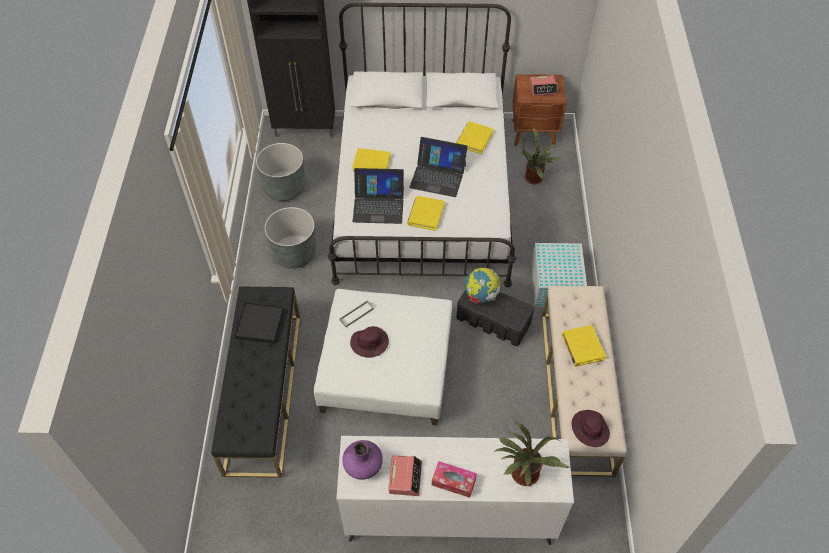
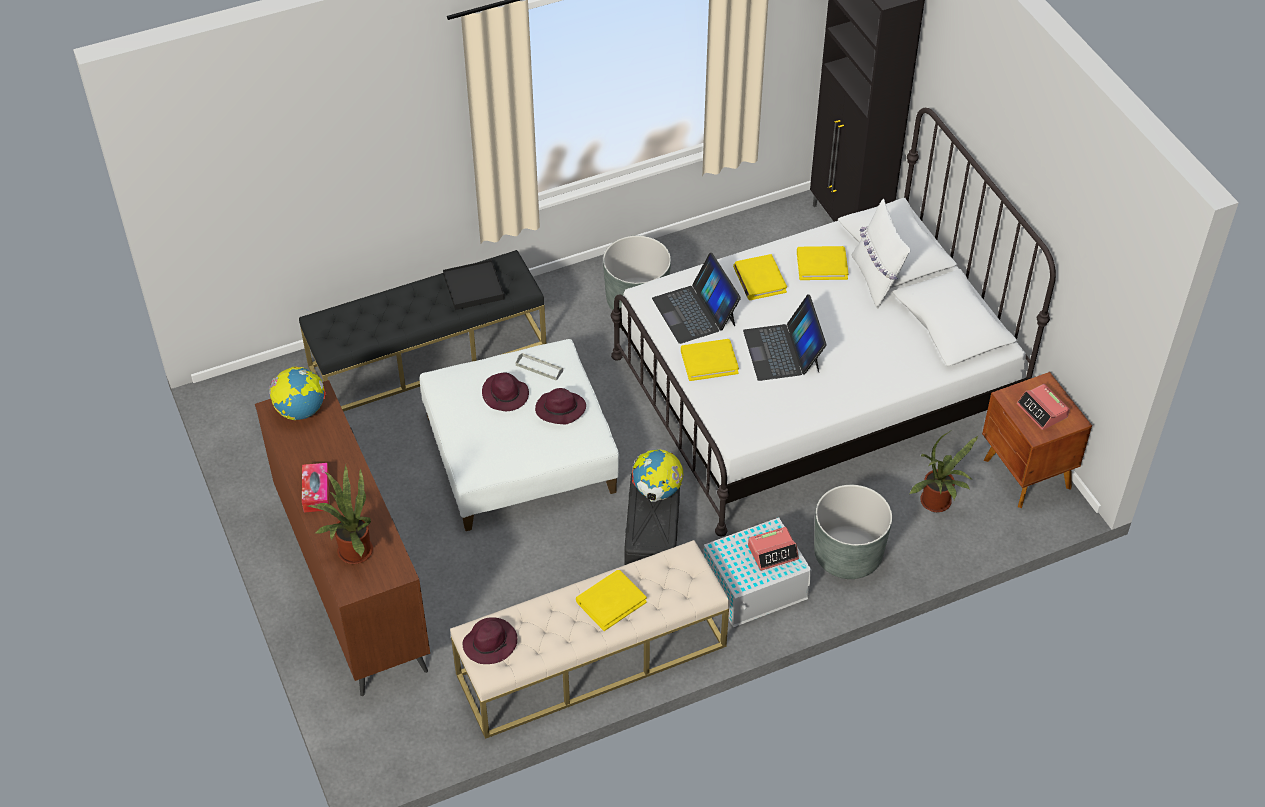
camera: 65 degrees right, 5 degrees down
grey planter [256,143,305,201] -> grey planter moved to [814,485,892,579]
white dresser [336,436,574,545] -> brown dresser [255,380,430,696]
purple vase [342,440,383,480] -> globe [269,367,326,420]
alarm clock [389,455,422,496] -> alarm clock moved to [748,527,799,571]
yellow book [456,122,494,154] -> yellow book moved to [797,246,849,280]
none -> purple hat [535,388,586,424]
none -> white pillow [852,199,911,308]

